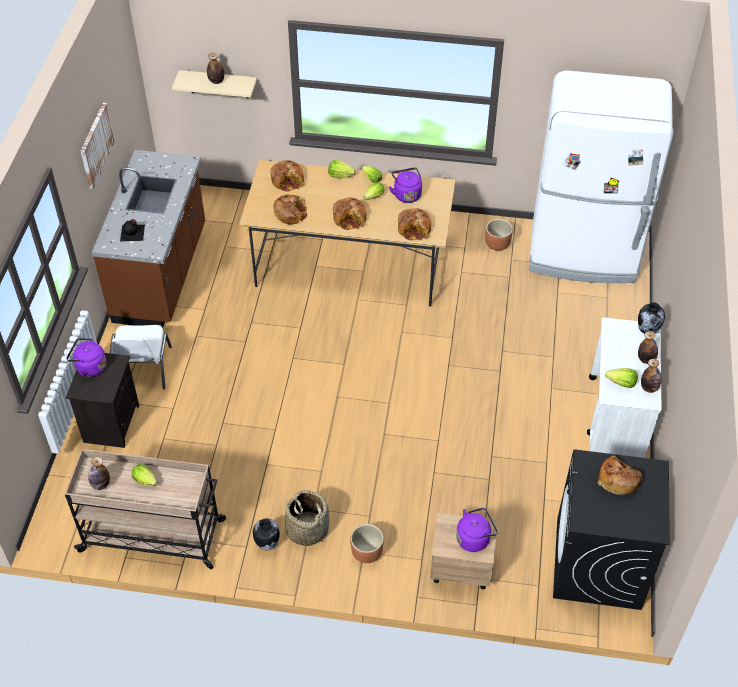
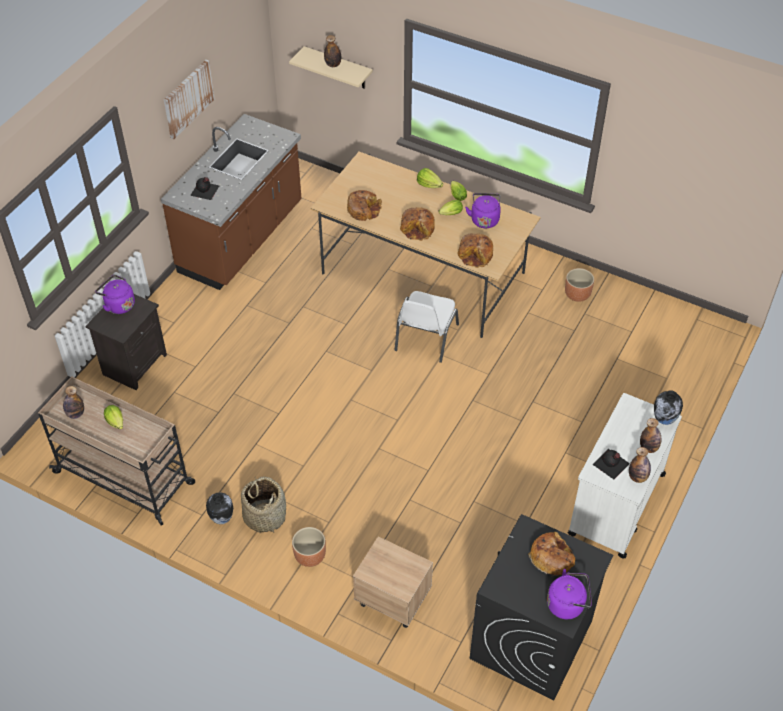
camera: 20 degrees right, 0 degrees up
white chair [110,325,172,389] -> white chair moved to [394,291,459,363]
bread [270,160,305,192] -> none
purple kettle [456,508,498,552] -> purple kettle moved to [547,569,592,619]
white fridge [529,71,673,283] -> none
lettuce [605,368,638,388] -> black bottle [592,449,630,479]

